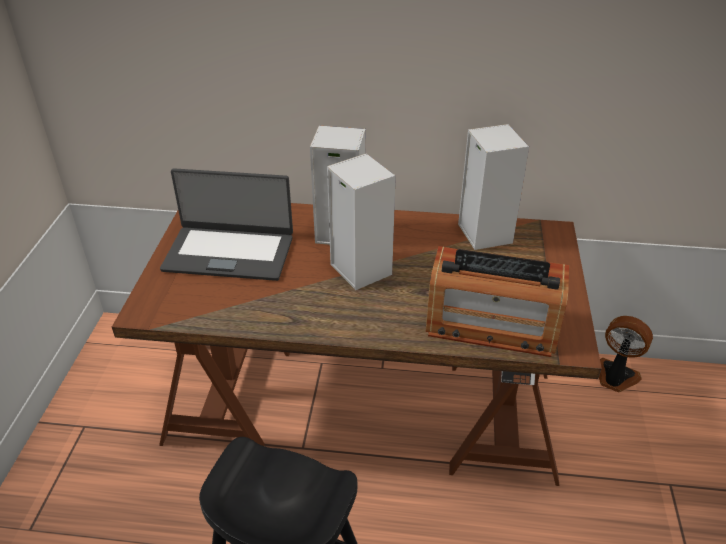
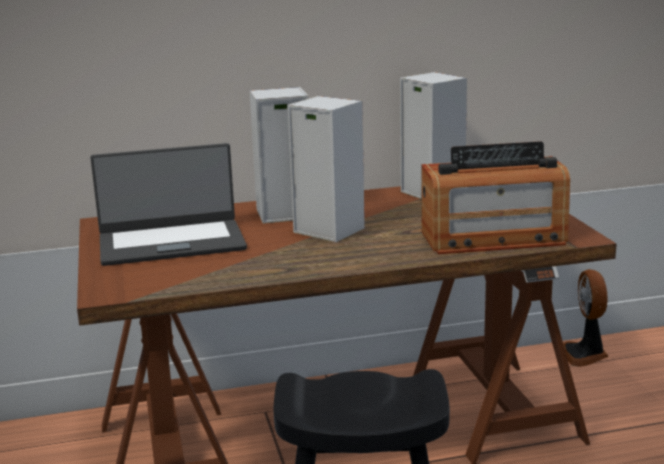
camera: 20 degrees left, 20 degrees down
fan [599,316,653,392] -> fan turned 105 degrees counterclockwise [563,269,609,367]

